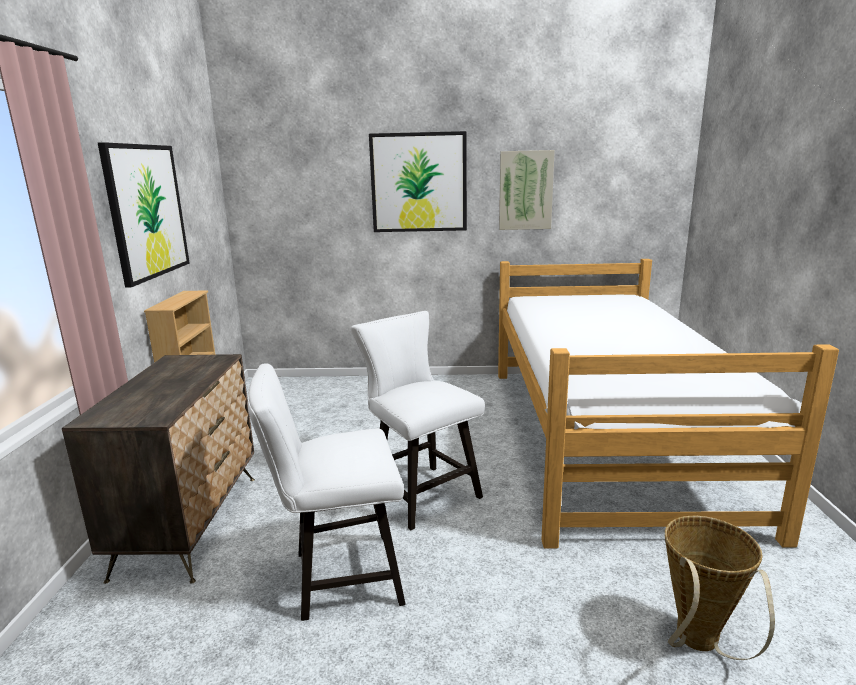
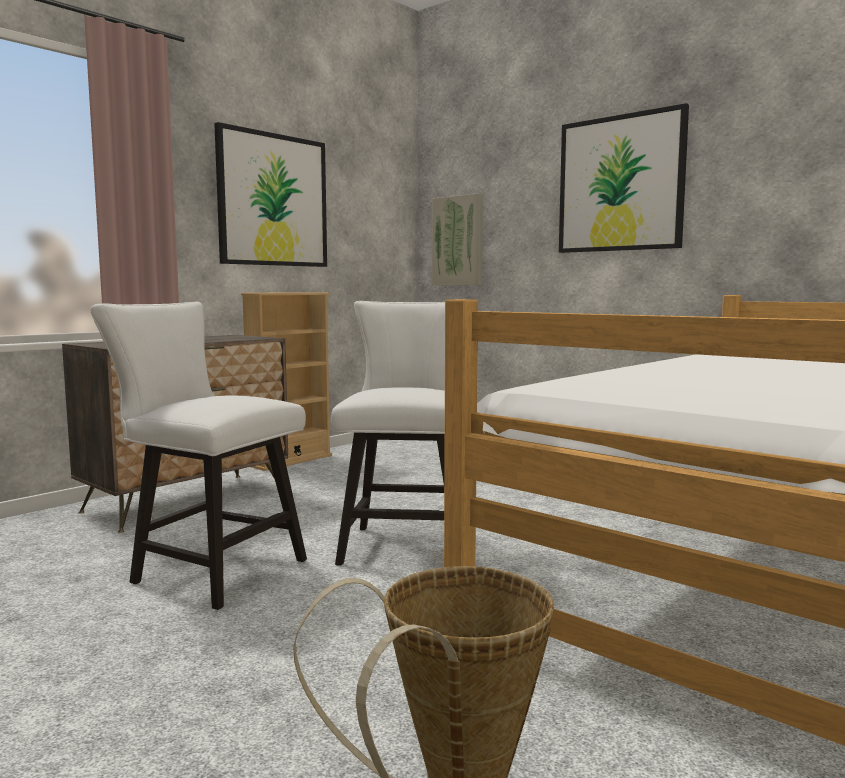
camera: 40 degrees right, 10 degrees down
picture [499,150,555,230] -> picture moved to [432,193,483,285]

